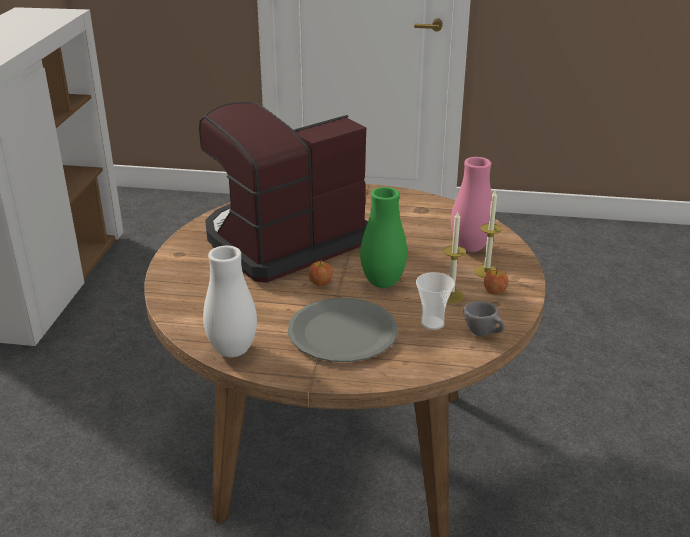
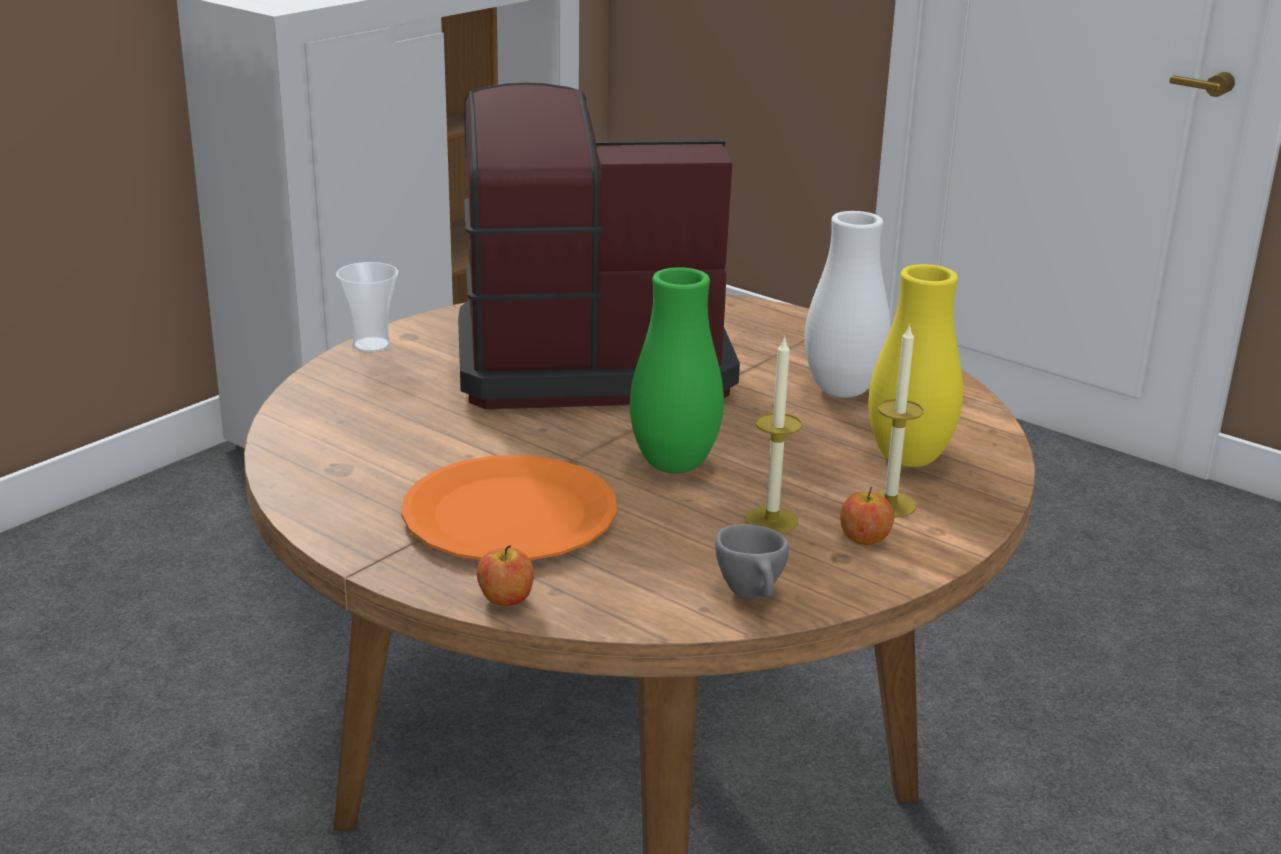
camera: 30 degrees right, 5 degrees down
white vase [203,246,257,357] -> white vase moved to [805,211,890,398]
grey plate [288,298,398,362] -> orange plate [401,455,617,560]
apple [308,260,333,286] -> apple moved to [477,545,534,606]
cup [416,272,455,330] -> cup moved to [336,262,398,353]
pink vase [451,157,495,252] -> yellow vase [869,264,963,467]

